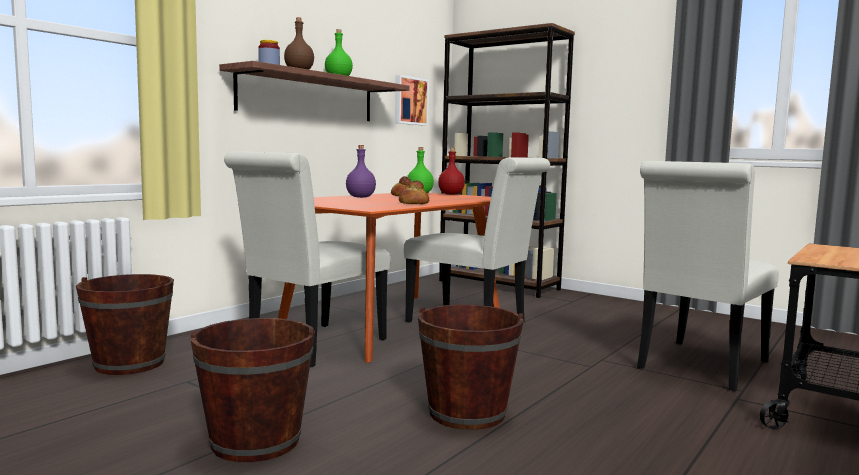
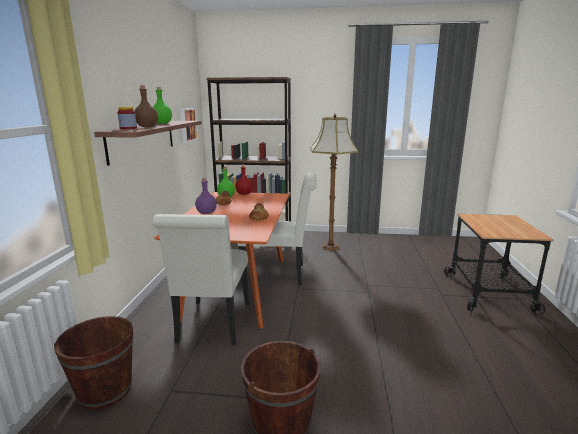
camera: 30 degrees left, 10 degrees up
brown bucket [418,304,524,430] -> none
white chair [637,161,779,392] -> none
none -> floor lamp [310,113,359,250]

